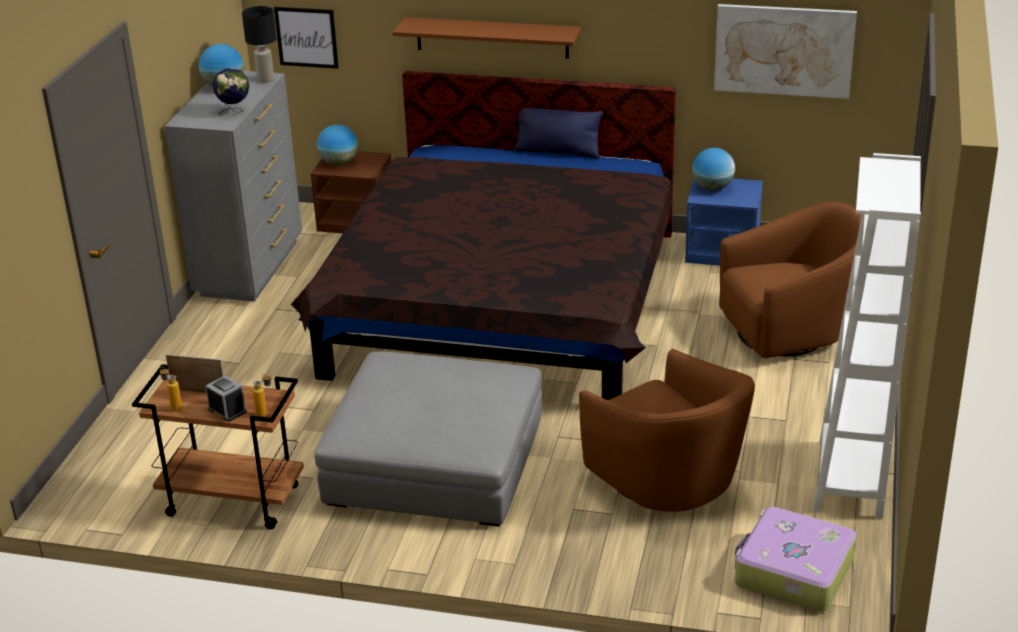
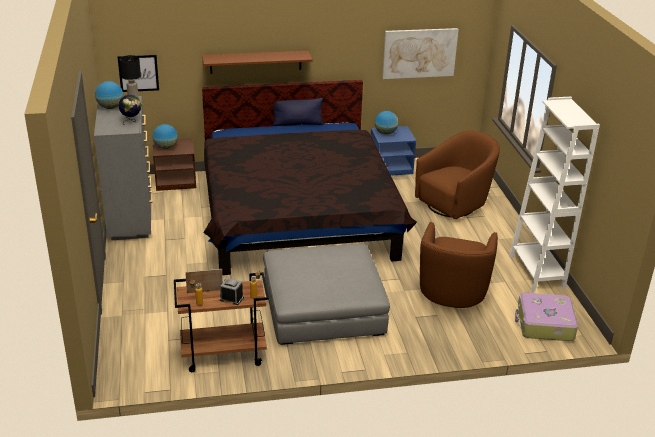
camera: 25 degrees left, 0 degrees up
brown armchair [579,349,755,512] -> brown armchair turned 75 degrees clockwise [420,222,498,308]

